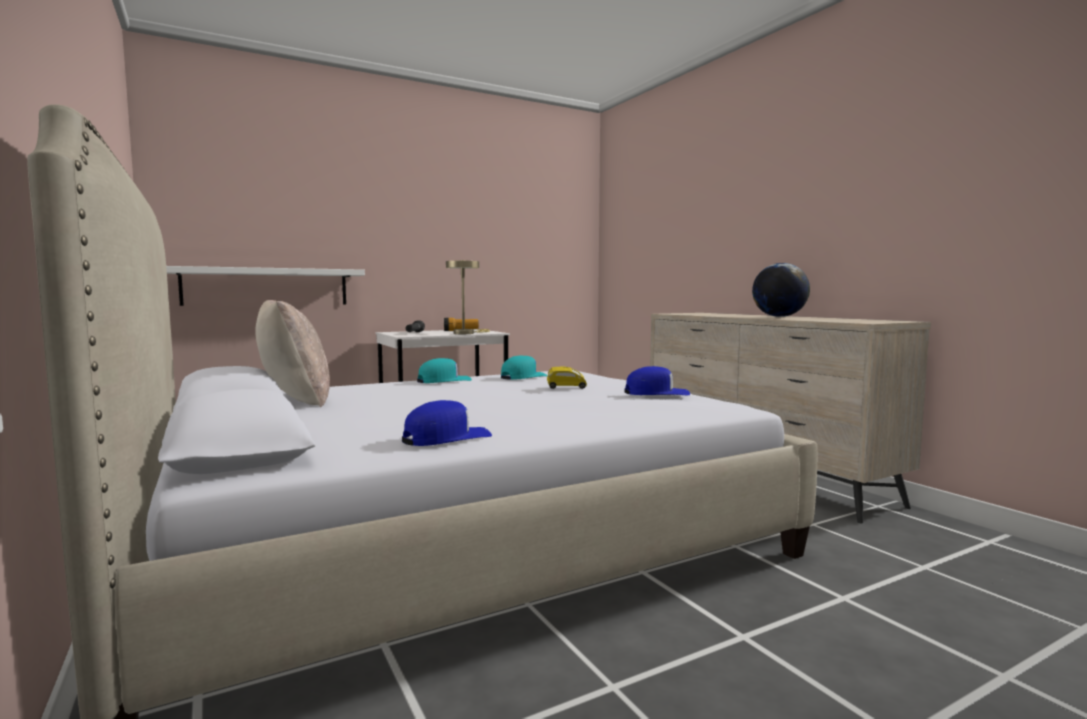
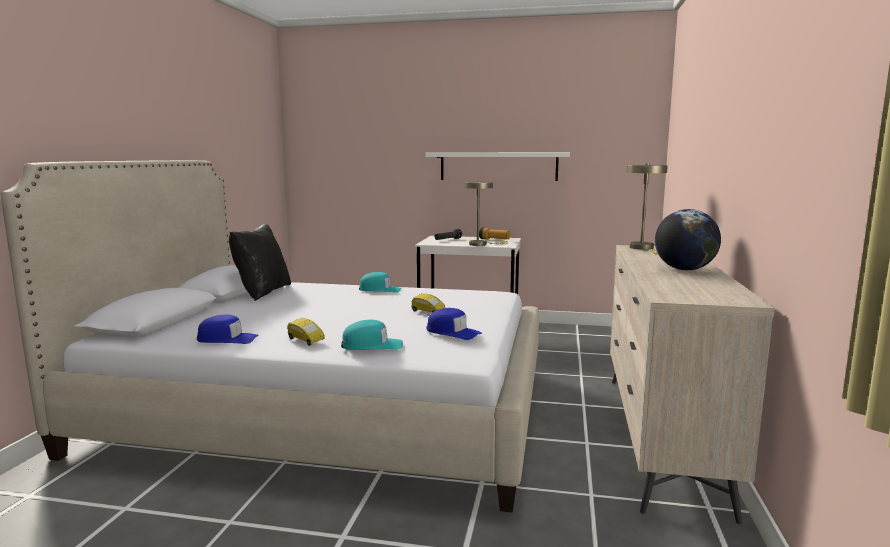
camera: 40 degrees right, 5 degrees up
white shelf [166,266,365,306] -> white shelf moved to [425,152,570,181]
beige pillow [255,300,330,407] -> black pillow [229,224,291,301]
turquoise cap [501,356,548,380] -> turquoise cap moved to [341,320,403,350]
none -> yellow toy car [287,318,325,346]
none -> beige table lamp [627,164,668,254]

